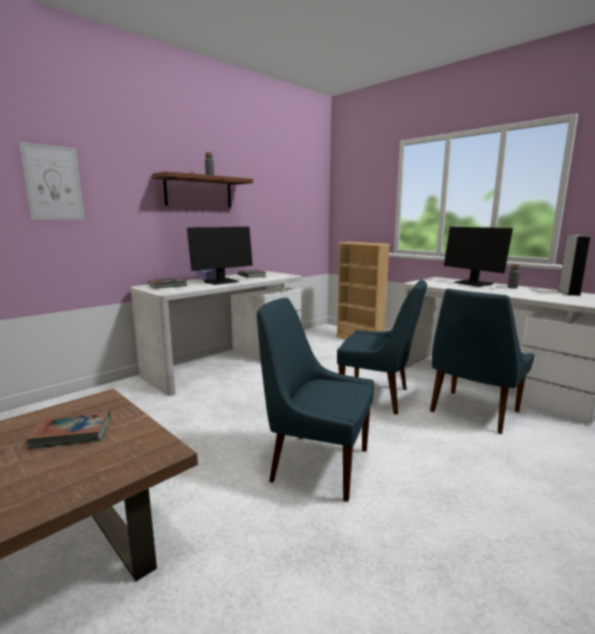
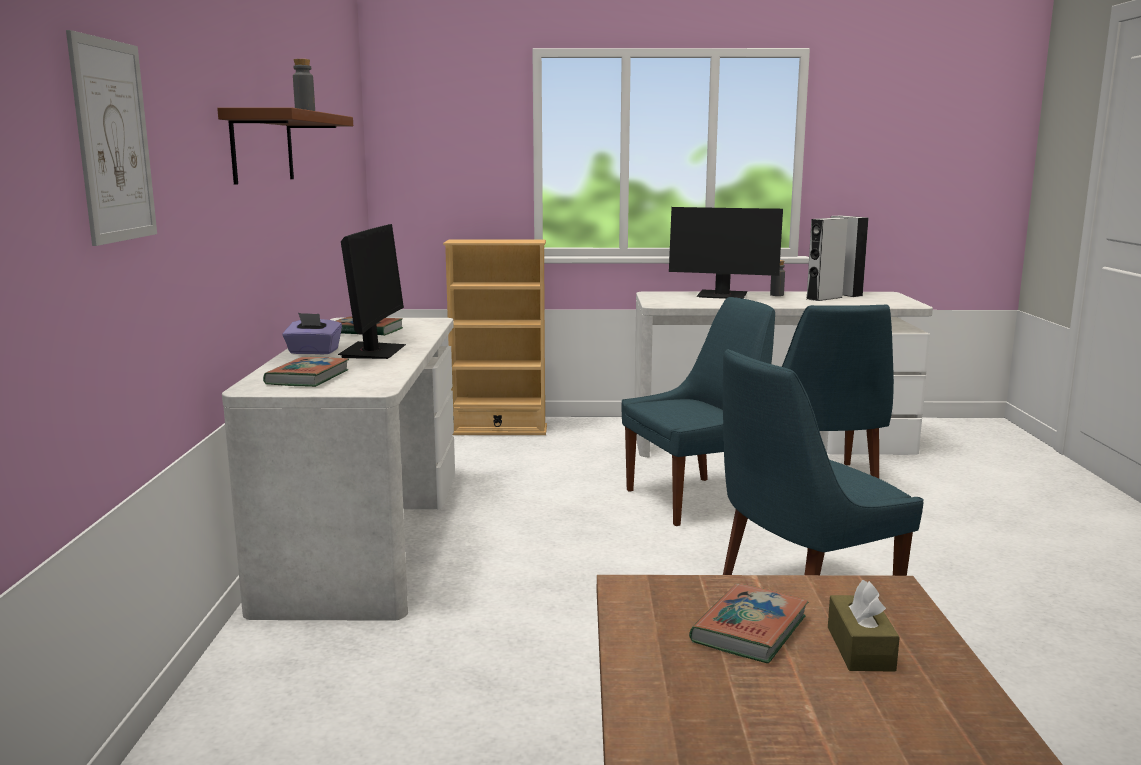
camera: 45 degrees left, 0 degrees up
none -> grey speaker [807,218,848,301]
none -> brown tissue box [828,580,900,672]

